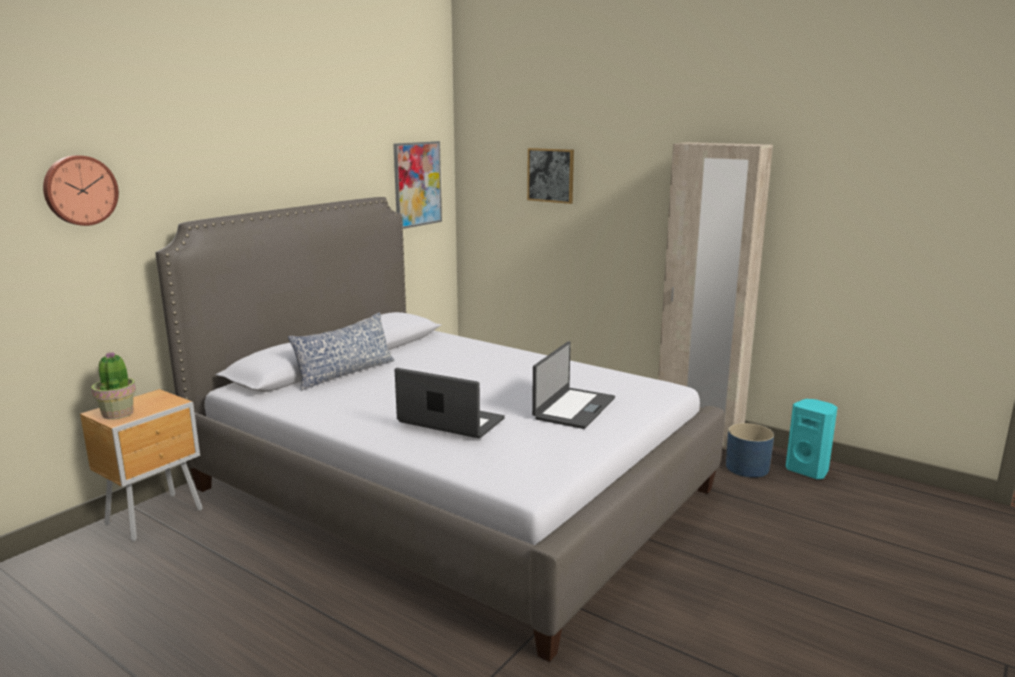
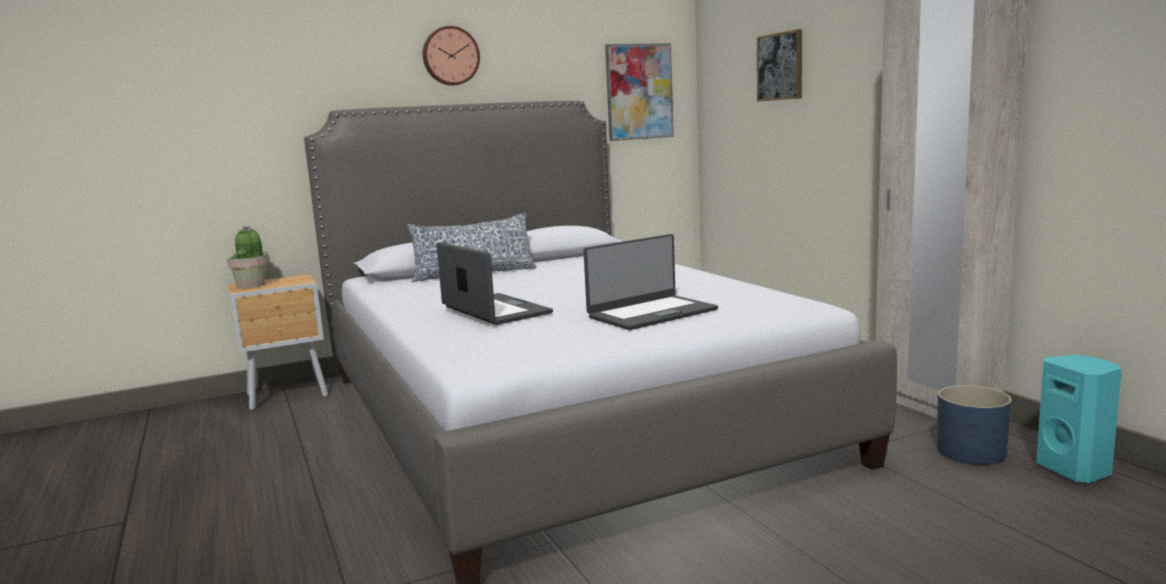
camera: 30 degrees right, 5 degrees down
wall clock [43,155,119,226] -> wall clock moved to [423,26,480,86]

